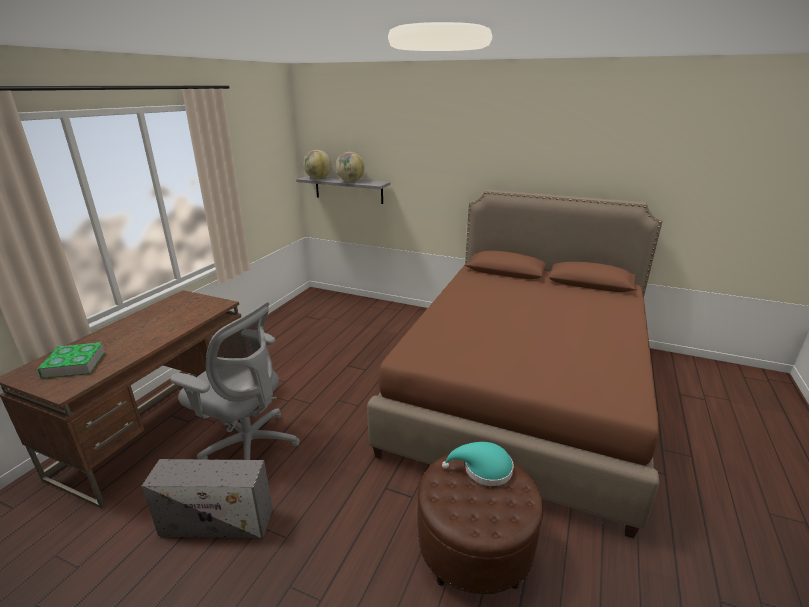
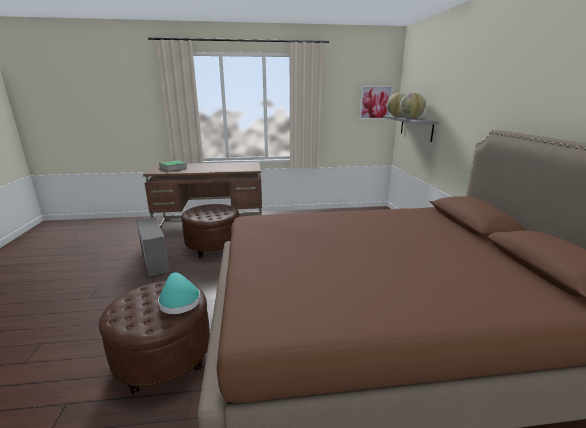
camera: 60 degrees right, 5 degrees down
grey office chair [170,302,300,460] -> brown ottoman [181,204,239,258]
none -> picture [359,85,393,120]

